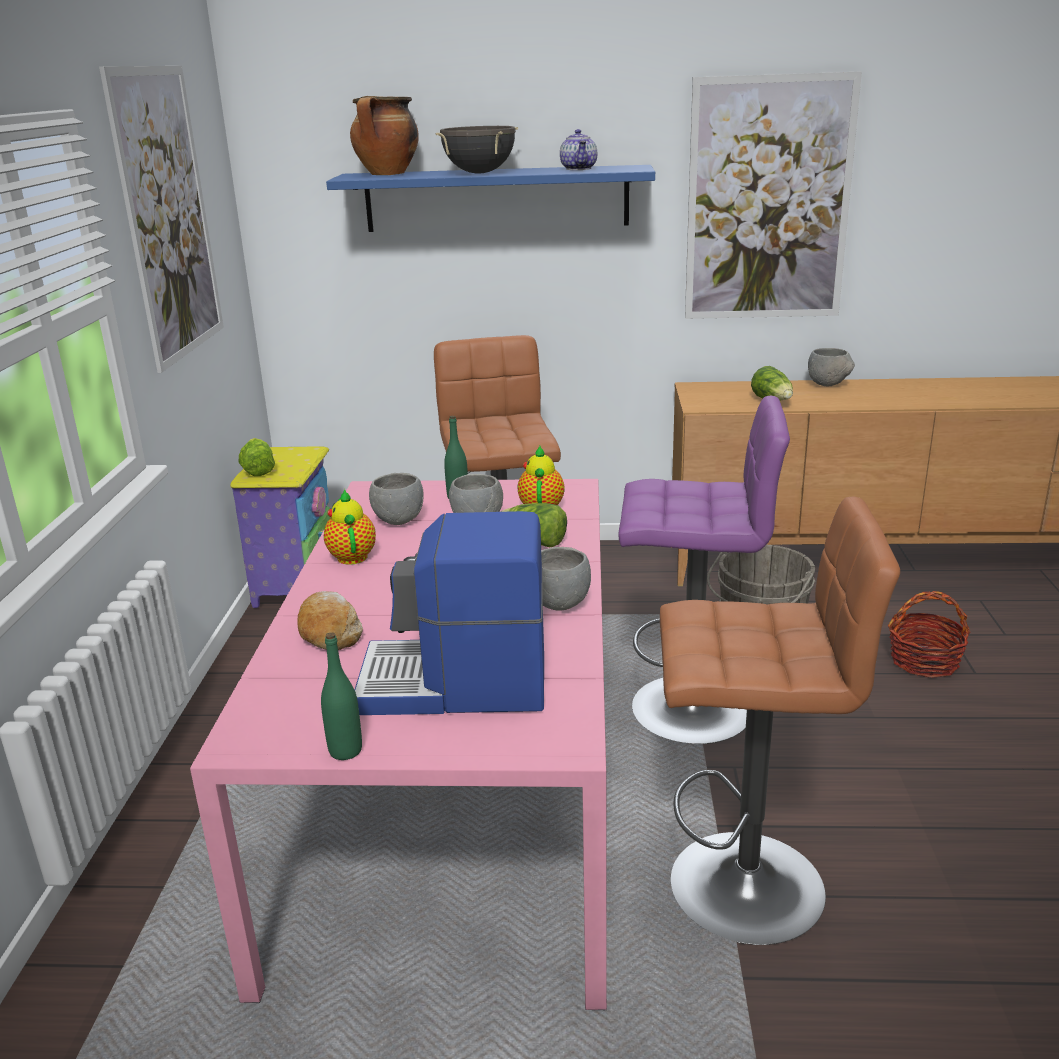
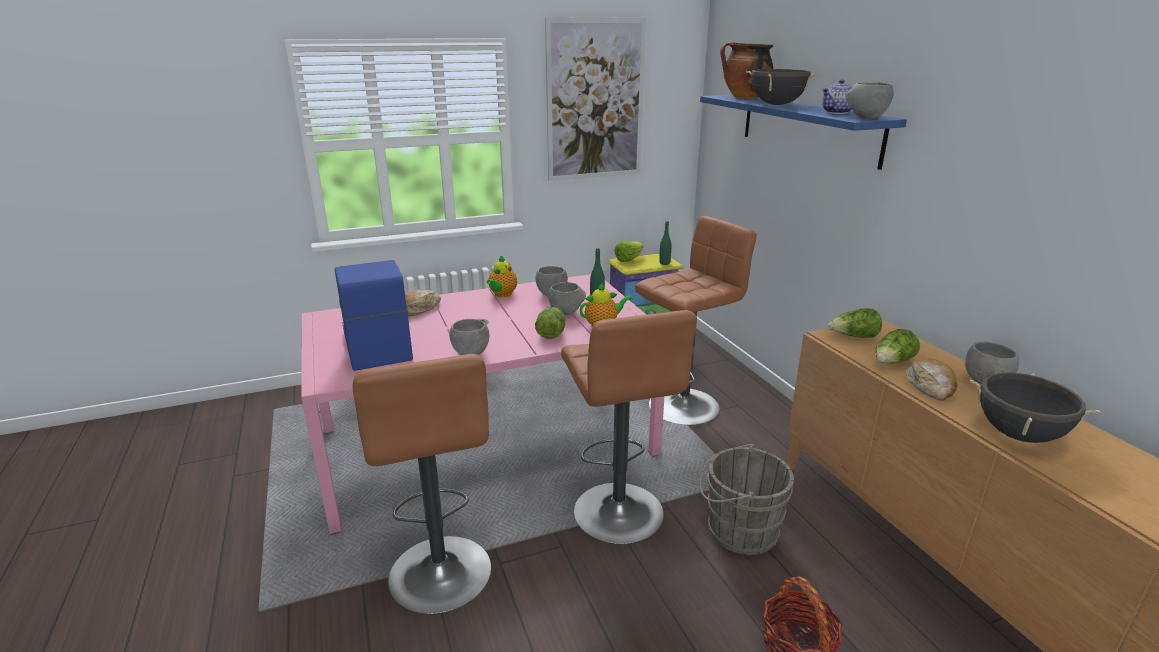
camera: 65 degrees right, 0 degrees up
green bottle [321,632,362,760] -> green bottle moved to [659,221,671,265]
teapot [324,489,376,565] -> teapot turned 150 degrees clockwise [487,256,517,297]
purple stool [619,396,790,744] -> brown stool [561,310,697,544]
picture [685,71,862,319] -> none
none -> lettuce [828,308,882,338]
none -> grey bowl [846,82,894,119]
none -> bread [906,358,957,401]
none -> black cooking pot [970,373,1100,443]

